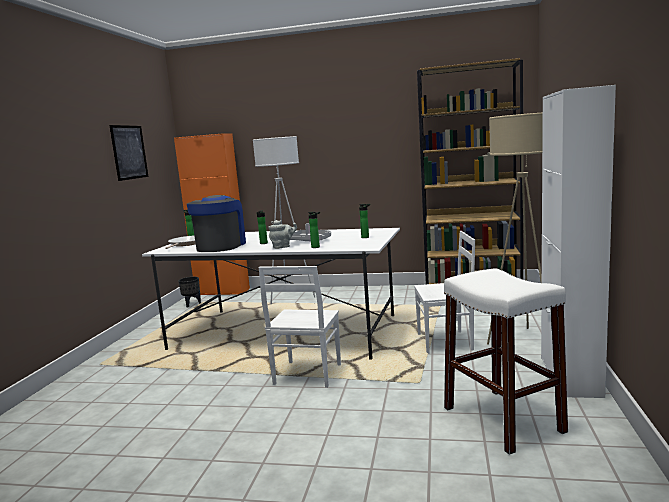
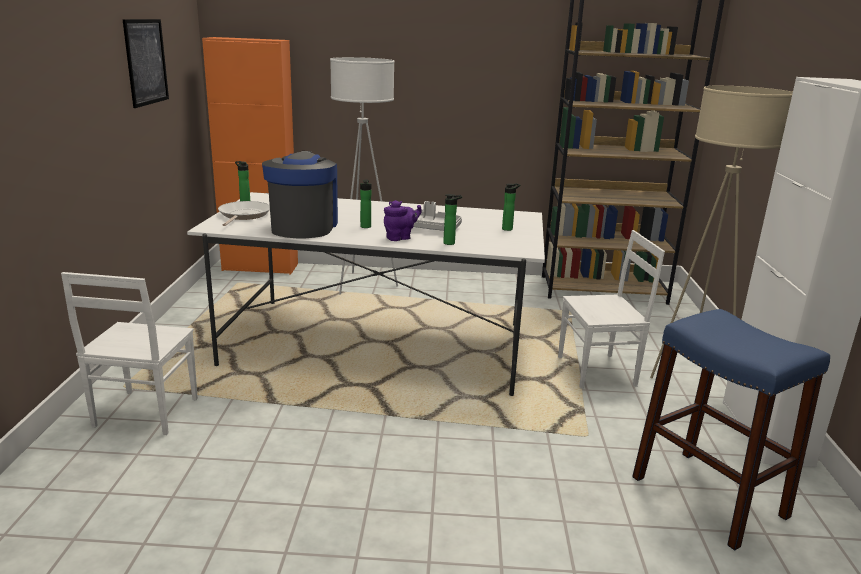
camera: 10 degrees left, 10 degrees up
black planter [178,277,201,308] -> none
white chair [259,266,341,388] -> white chair moved to [61,272,198,435]
grey teapot [269,220,297,249] -> purple teapot [384,200,422,241]
white stool [444,268,568,455] -> blue stool [632,309,830,550]

